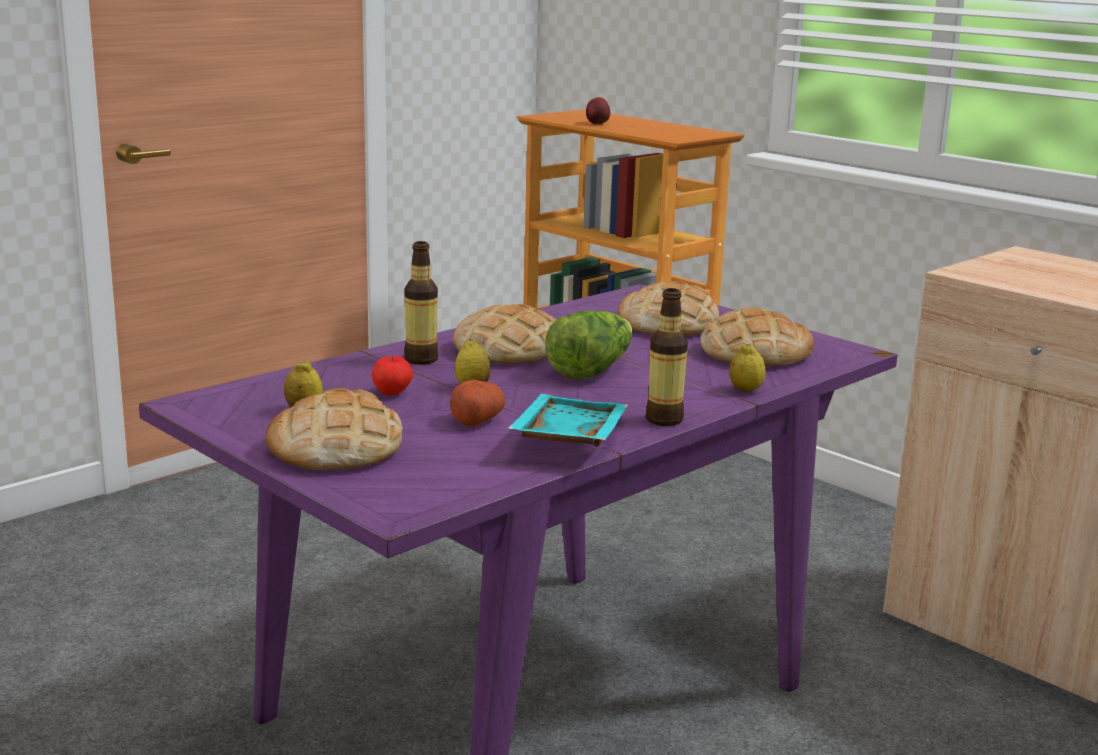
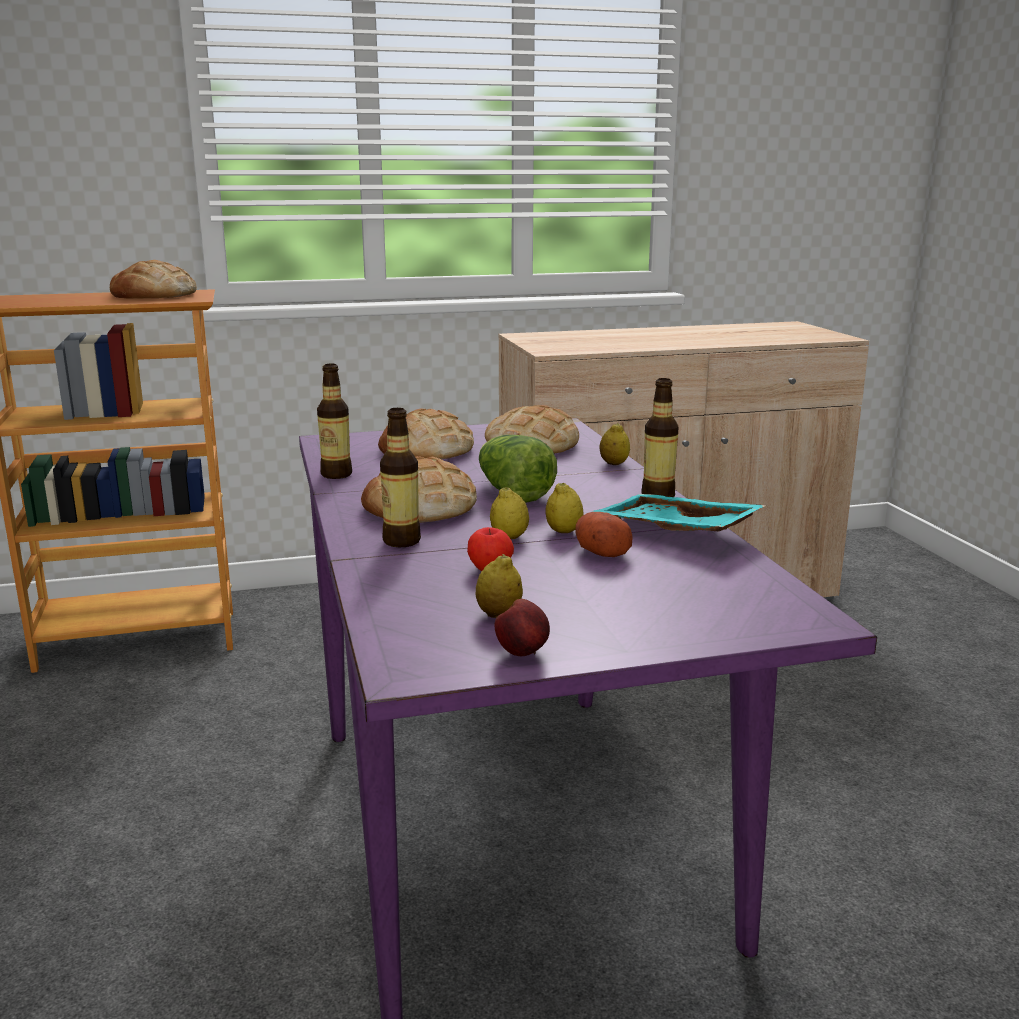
camera: 60 degrees left, 0 degrees up
bread [265,388,403,470] -> bread moved to [110,260,197,299]
apple [586,97,610,124] -> apple moved to [494,599,550,656]
none -> bottle [317,364,352,479]
none -> lemon [545,482,583,533]

